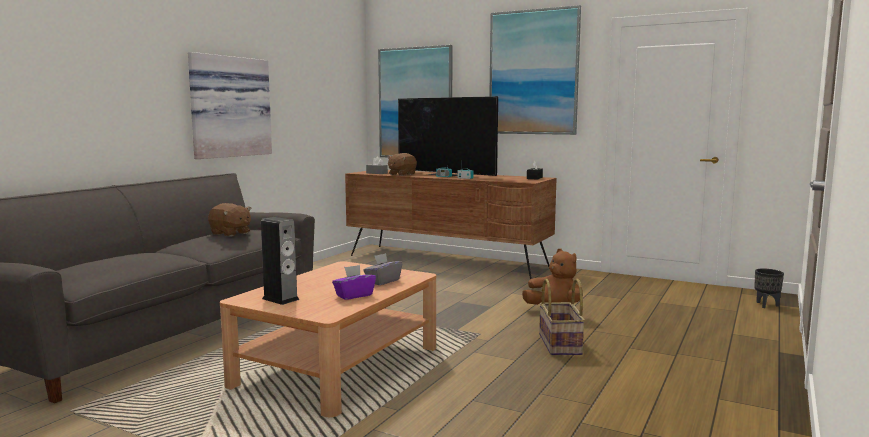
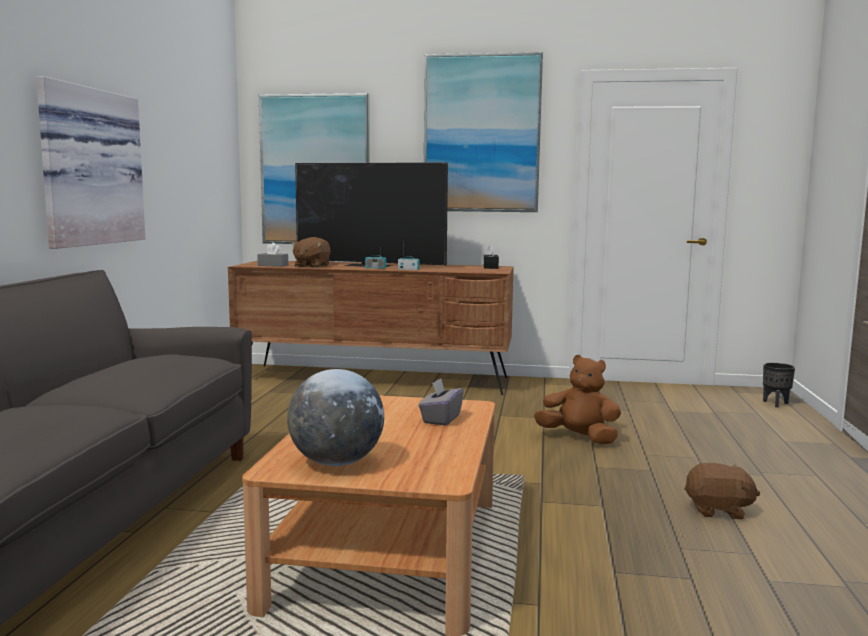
camera: 20 degrees left, 0 degrees up
brown plush toy [208,203,251,237] -> brown plush toy moved to [684,463,760,520]
speaker [261,217,300,305] -> globe [287,369,384,466]
purple tissue box [332,265,376,300] -> none
basket [539,278,585,355] -> none

